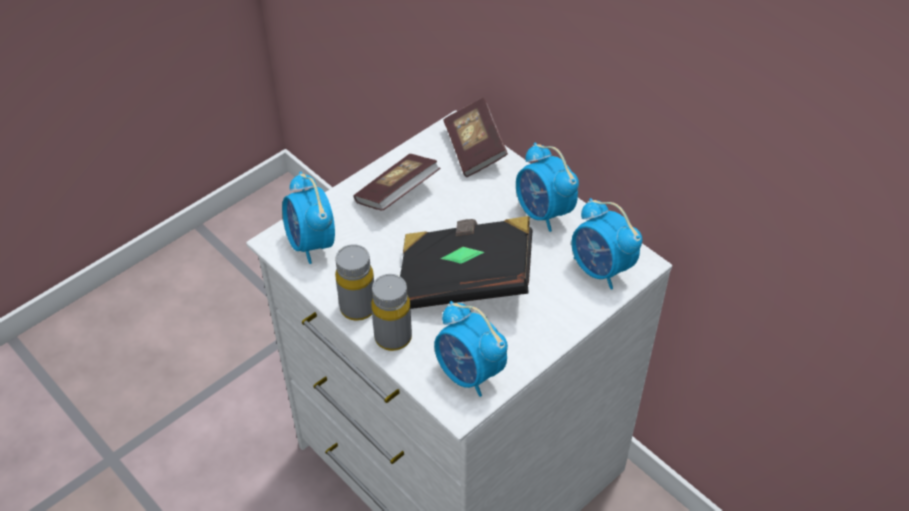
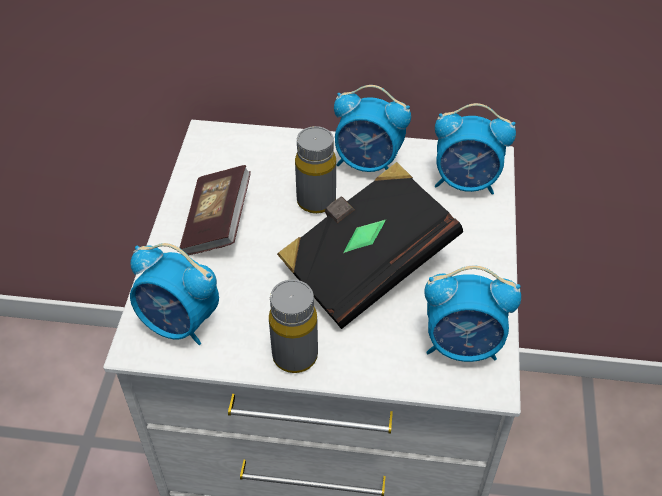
camera: 40 degrees left, 0 degrees up
grey bottle [371,274,412,351] -> grey bottle moved to [295,126,336,214]
book [443,97,508,177] -> none

